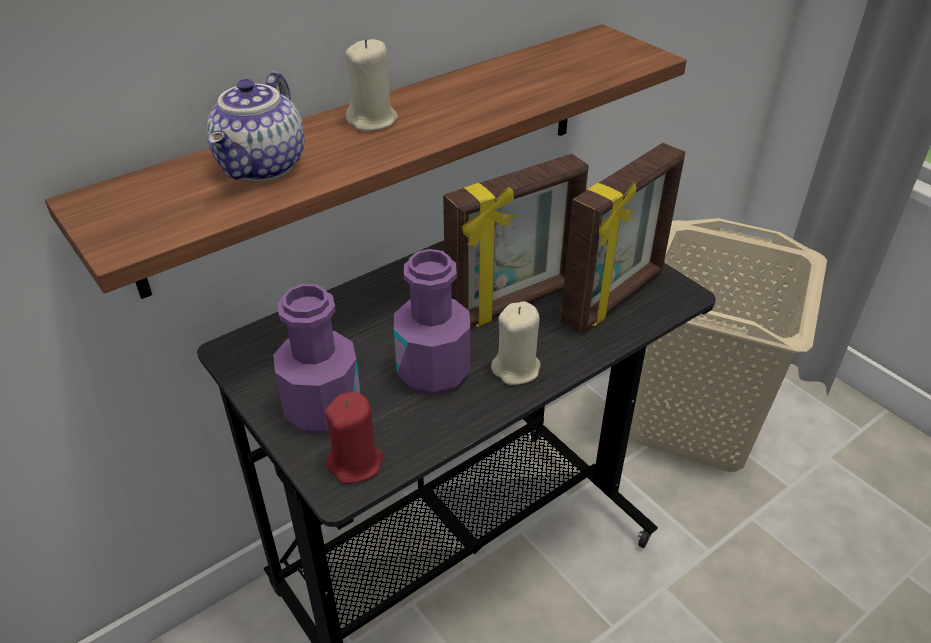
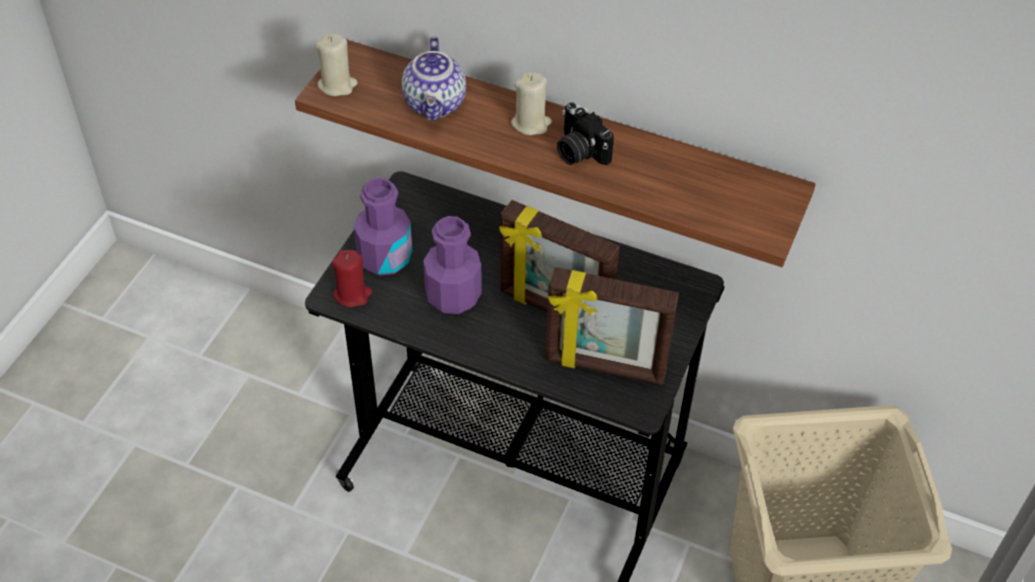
camera: 60 degrees right, 10 degrees up
teapot [206,71,304,182] -> teapot turned 75 degrees counterclockwise [402,36,466,121]
beige candle [491,301,541,385] -> beige candle moved to [316,34,358,96]
none -> camera [557,102,614,165]

